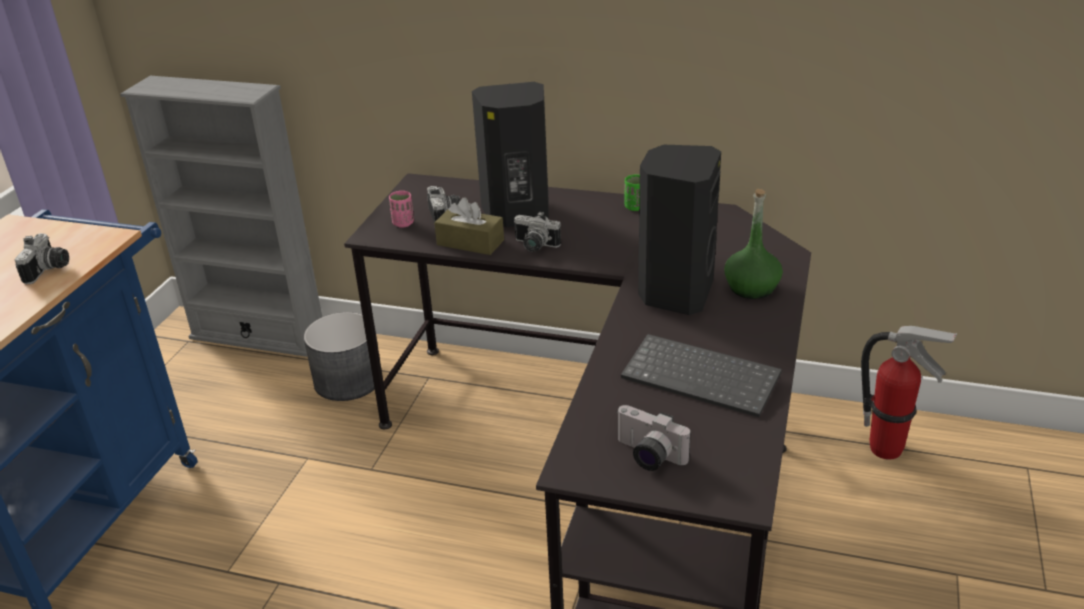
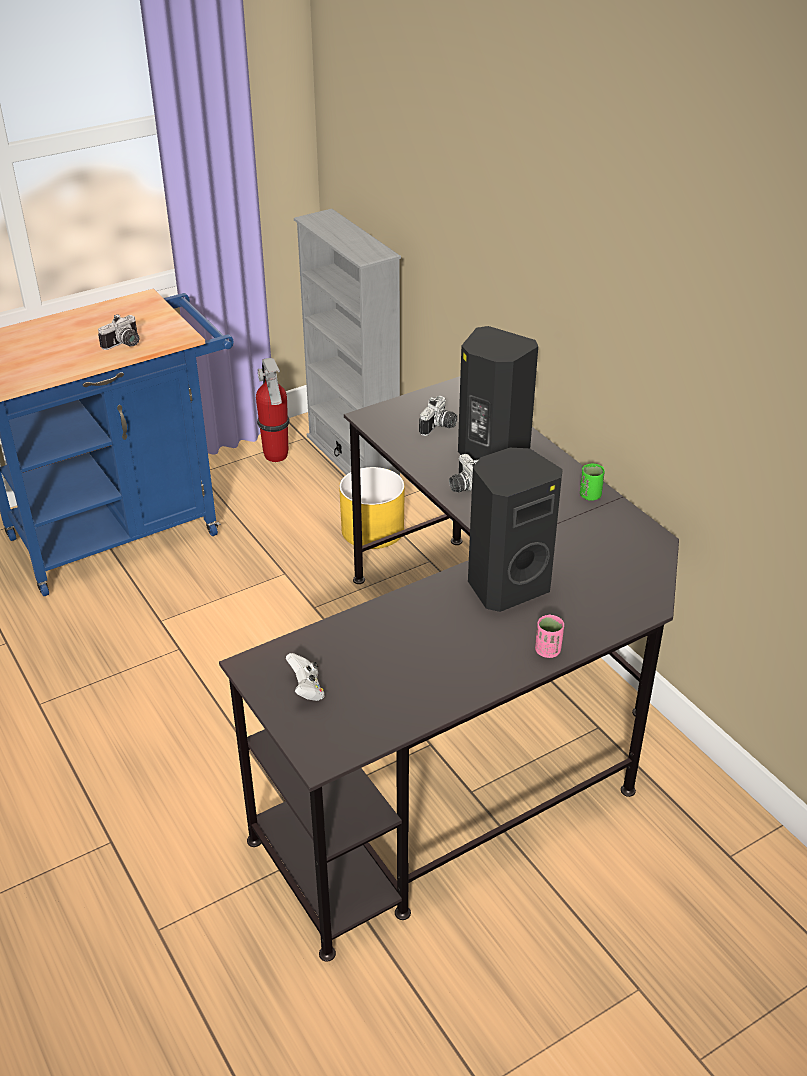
camera: 40 degrees right, 5 degrees up
grey planter [304,312,379,401] -> yellow planter [339,467,405,549]
pink cup [389,191,414,228] -> pink cup moved to [535,615,564,658]
brown tissue box [434,197,504,255] -> none
camera [616,405,691,471] -> white game controller [286,653,325,701]
keyboard [621,334,782,417] -> none
green bottle [724,189,783,299] -> none
fire extinguisher [861,326,957,460] -> fire extinguisher moved to [256,358,290,462]

